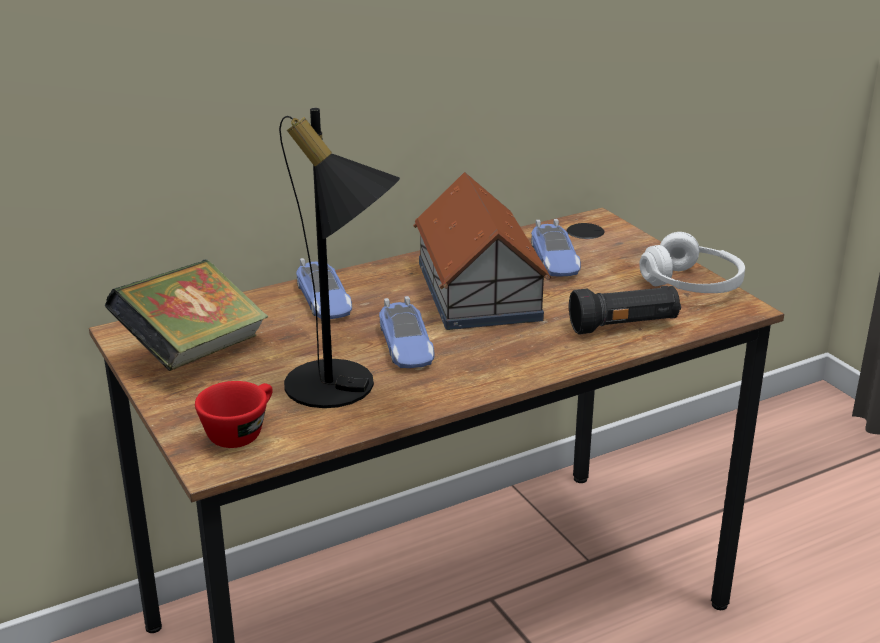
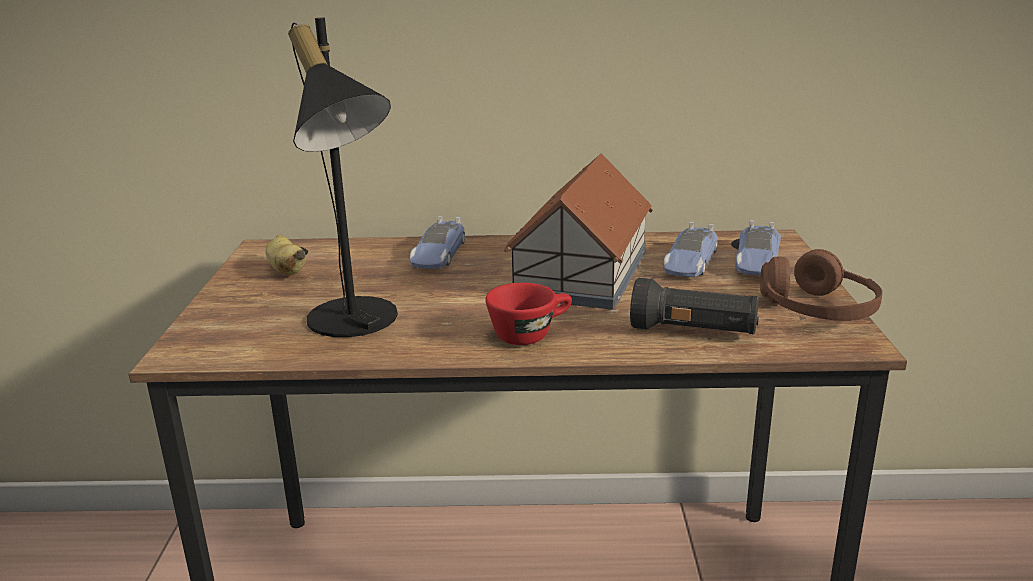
camera: 30 degrees right, 5 degrees down
book [105,259,268,371] -> banana [266,234,306,275]
red cup [195,381,273,448] -> red cup moved to [485,283,572,345]
toy car [379,296,435,368] -> toy car moved to [735,220,781,276]
white headphones [639,232,745,293] -> brown headphones [760,249,882,321]

